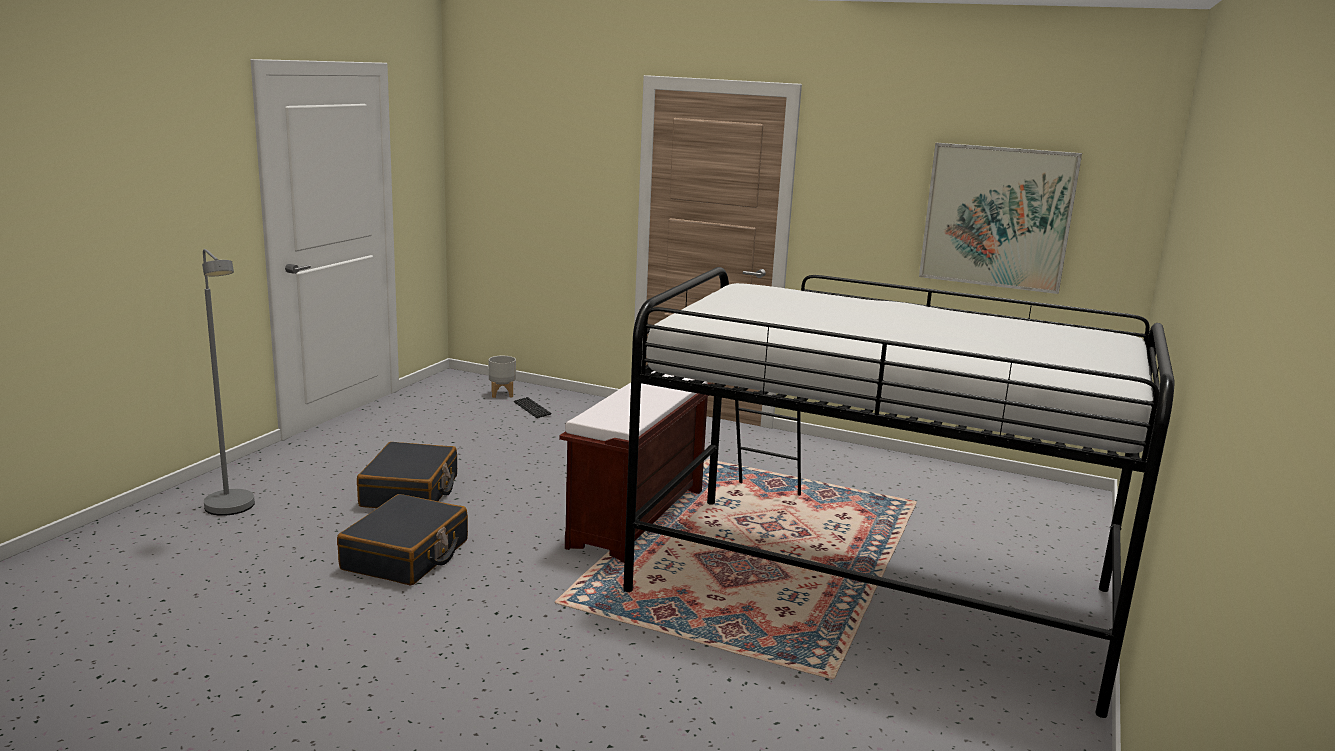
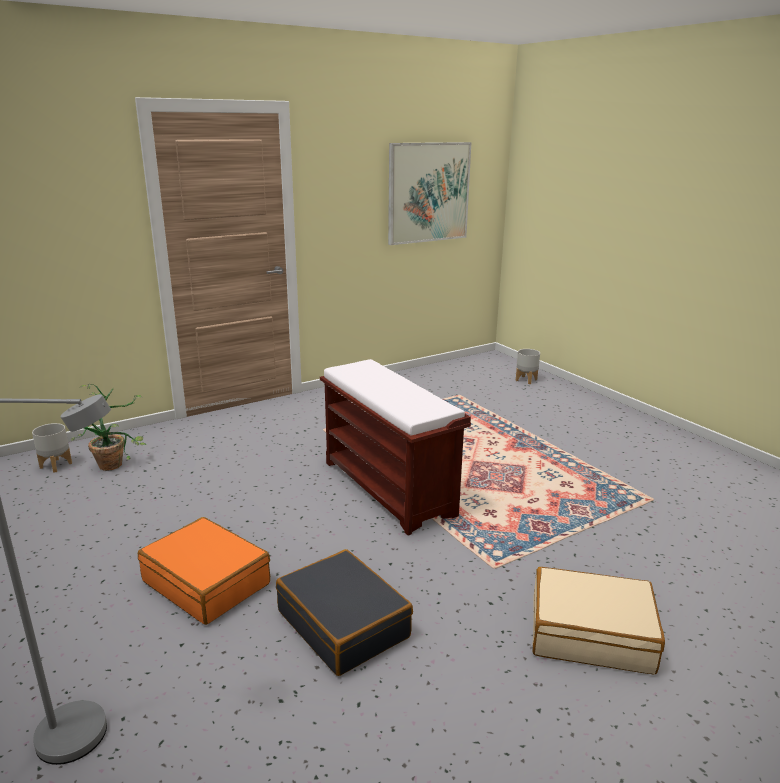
camera: 55 degrees left, 5 degrees up
black suitcase [357,442,457,508] -> orange suitcase [138,517,270,625]
keyboard [514,397,552,418] -> potted plant [71,384,146,471]
black bed [623,267,1174,718] -> none
none -> grey planter [516,349,540,384]
none -> beige suitcase [532,567,665,674]

